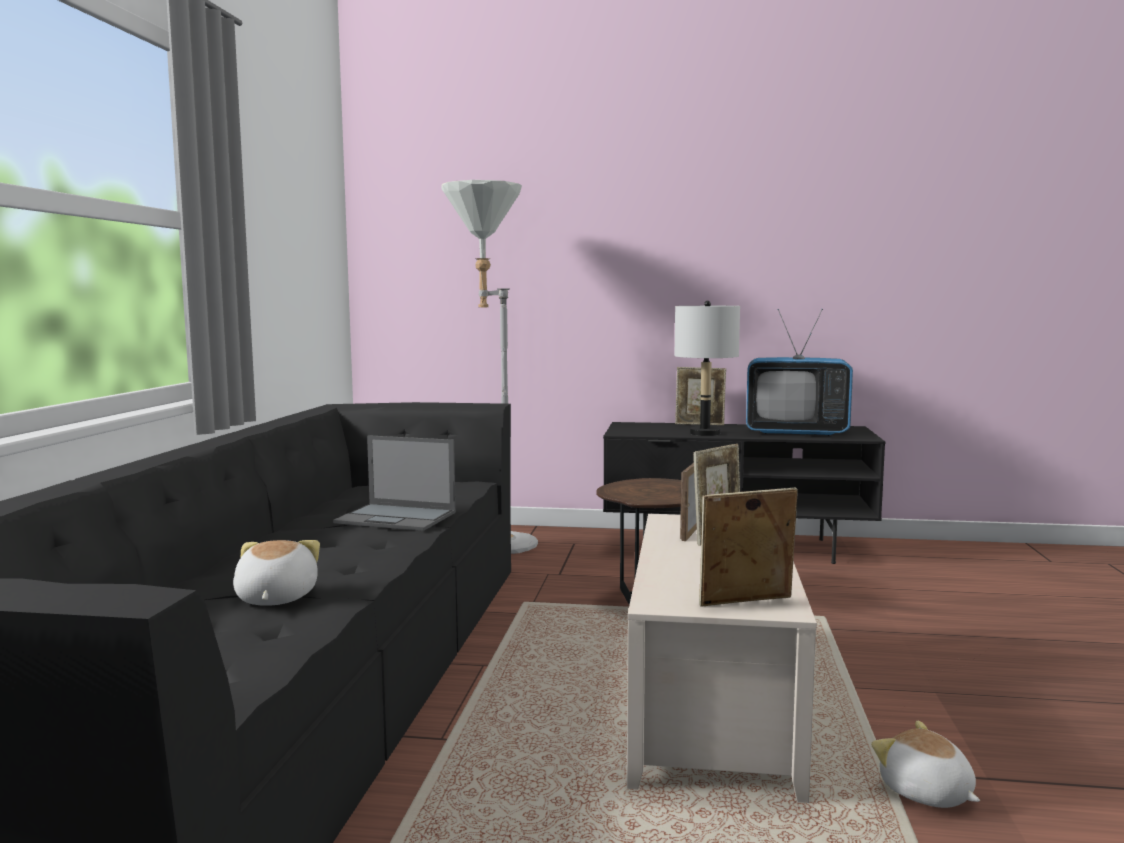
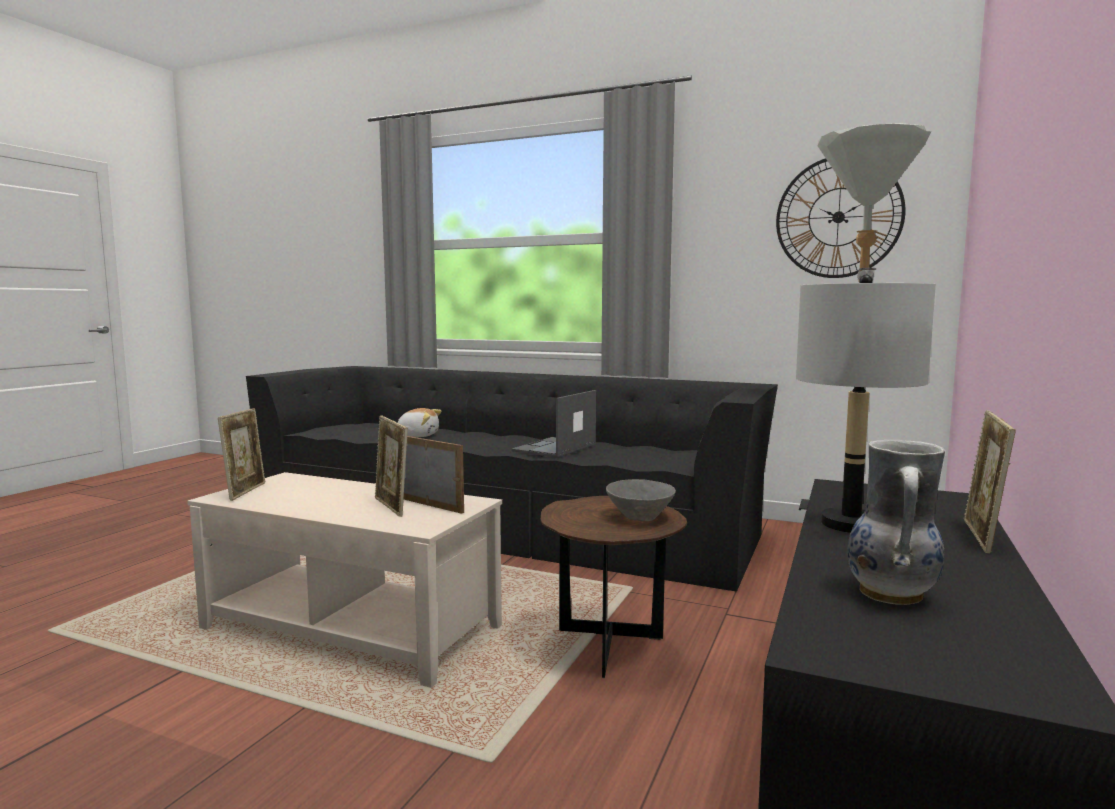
camera: 105 degrees right, 0 degrees up
television [746,309,853,436] -> vase [847,440,945,605]
plush toy [871,721,980,808] -> none
none -> grey bowl [606,479,676,521]
none -> wall clock [776,158,906,278]

